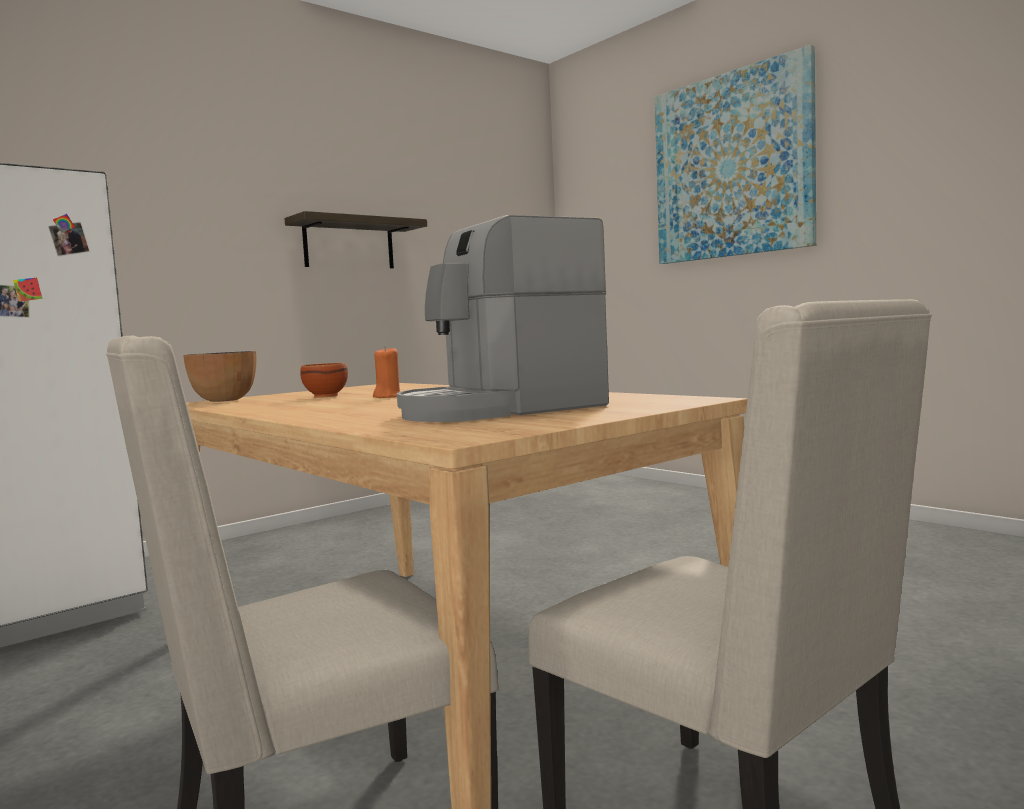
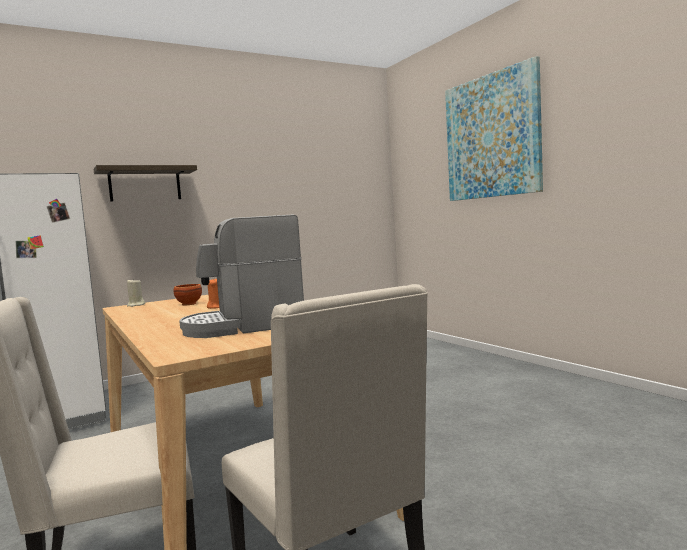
camera: 10 degrees right, 0 degrees up
bowl [183,351,256,402] -> beige candle [127,278,145,307]
shelf [284,211,427,268] -> shelf moved to [93,165,197,202]

